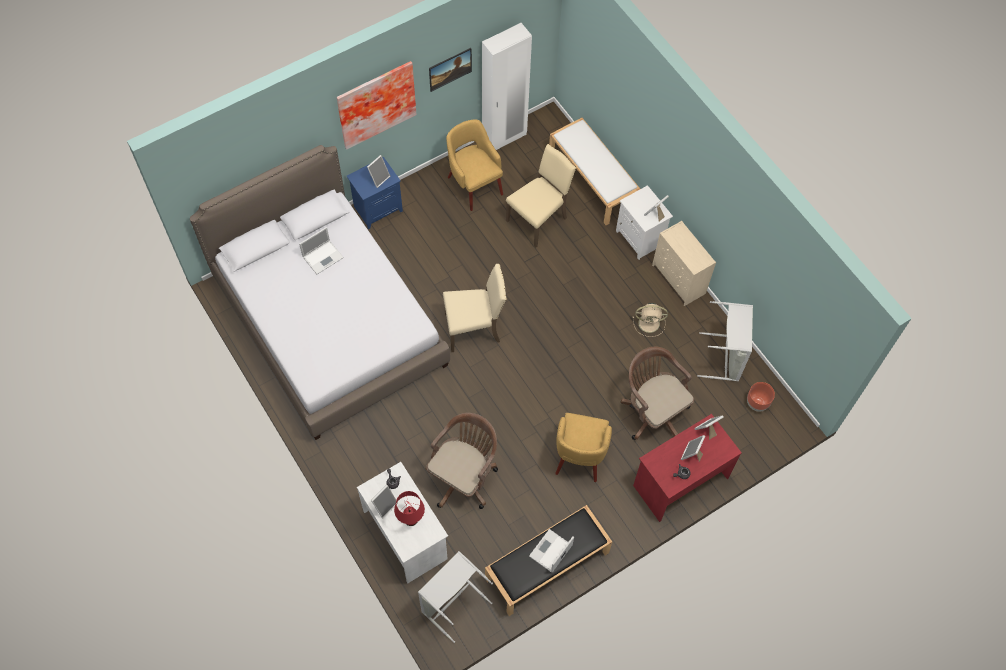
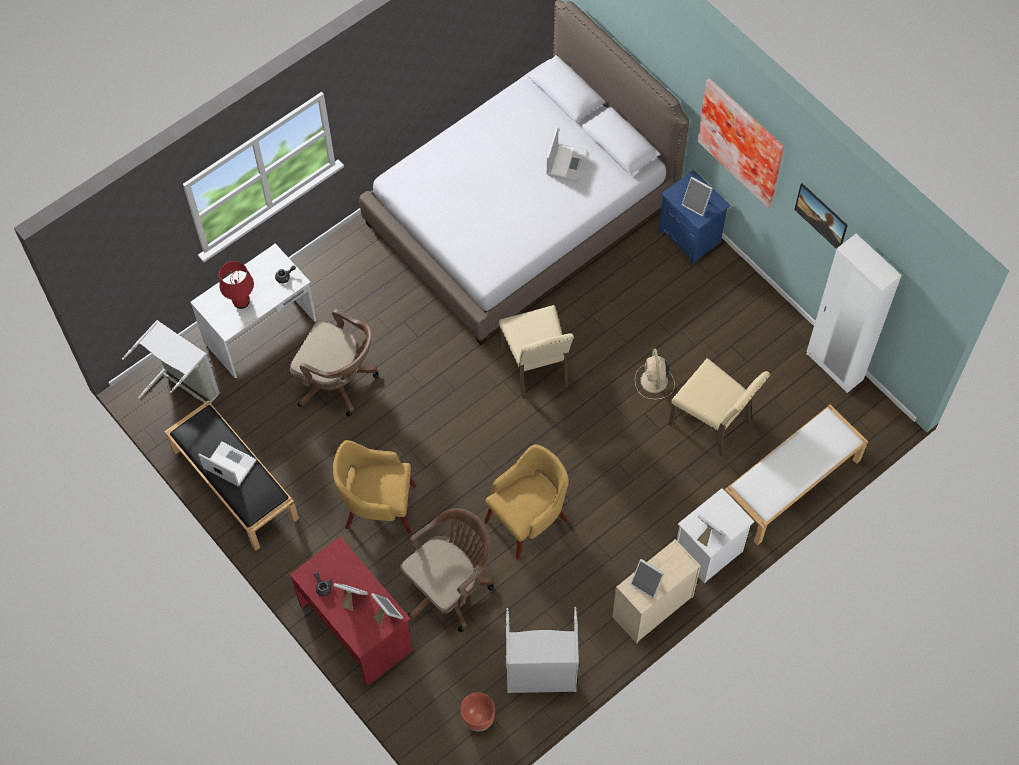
camera: 85 degrees right, 0 degrees up
laptop [299,227,344,274] -> laptop turned 120 degrees counterclockwise [547,126,587,182]
picture frame [371,485,398,519] -> picture frame moved to [630,559,664,599]
yellow armchair [446,120,503,211] -> yellow armchair moved to [485,444,569,560]
beige fan [633,303,668,337] -> beige fan moved to [635,349,675,399]

